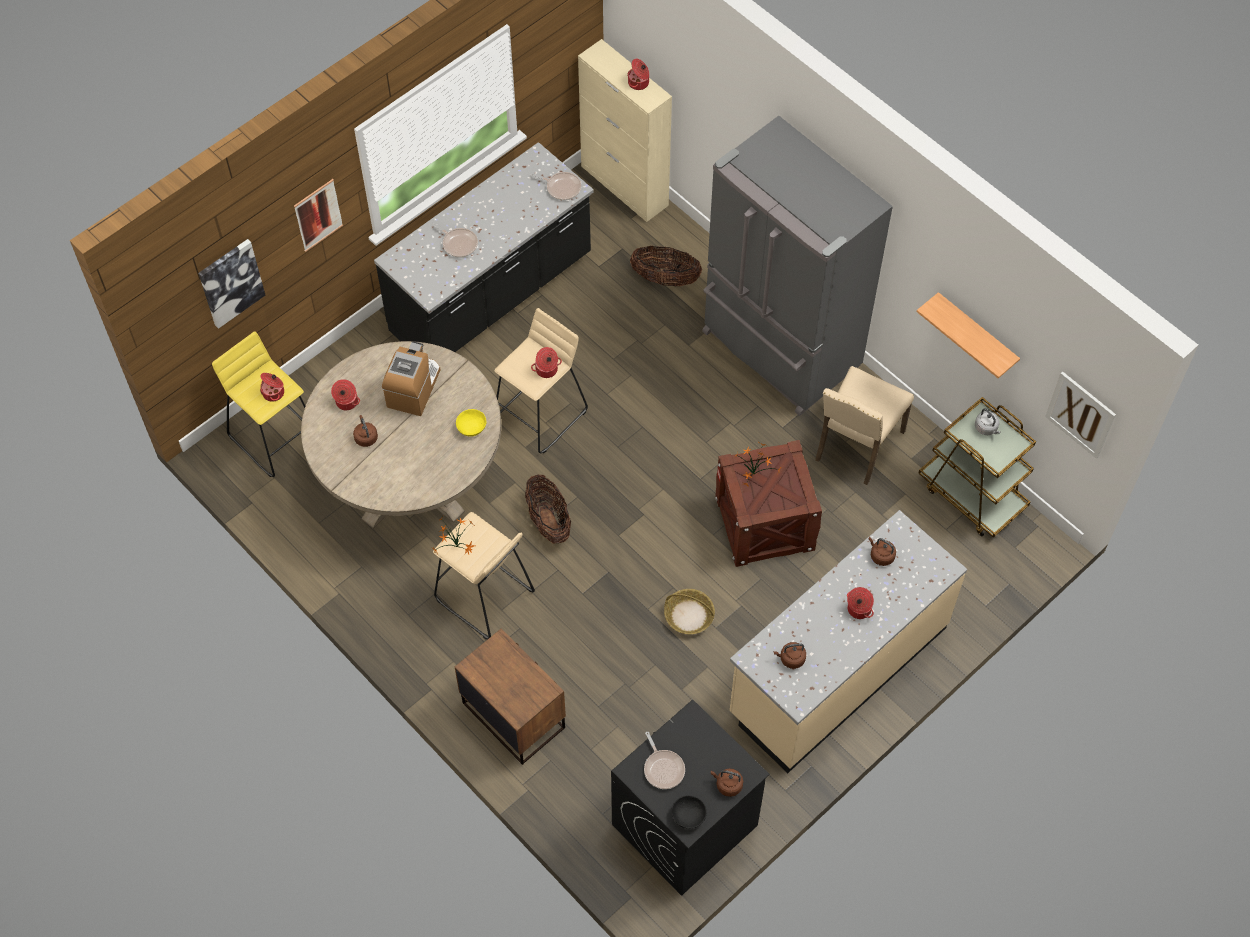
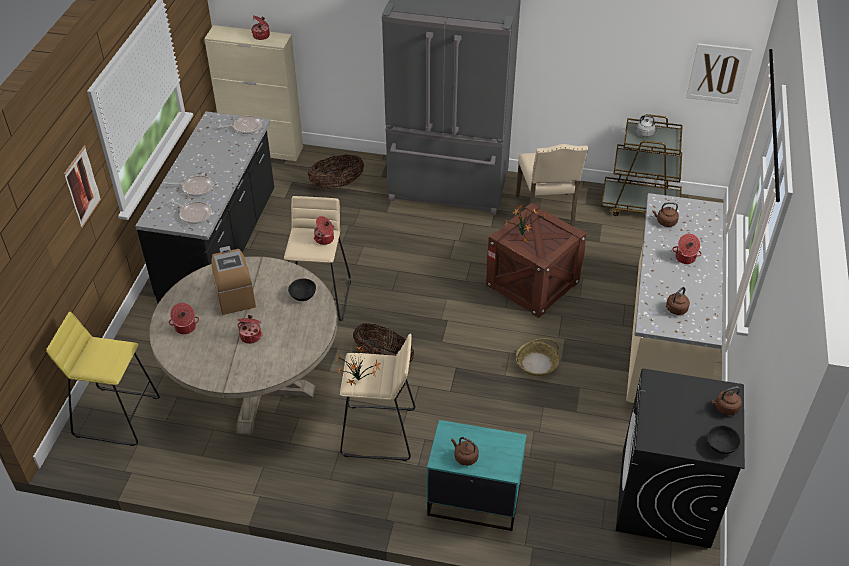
camera: 35 degrees left, 15 degrees down
picture [198,239,265,329] -> none
cooking pot [260,373,284,402] -> cooking pot moved to [237,315,263,344]
brown kettle [353,415,378,447] -> brown kettle moved to [451,437,479,466]
brown nightstand [455,628,566,765] -> turquoise nightstand [427,420,527,531]
yellow bowl [456,409,487,437] -> black bowl [288,279,316,301]
frying pan [644,732,685,789] -> frying pan moved to [169,200,211,224]
shelf [917,292,1020,378] -> none

